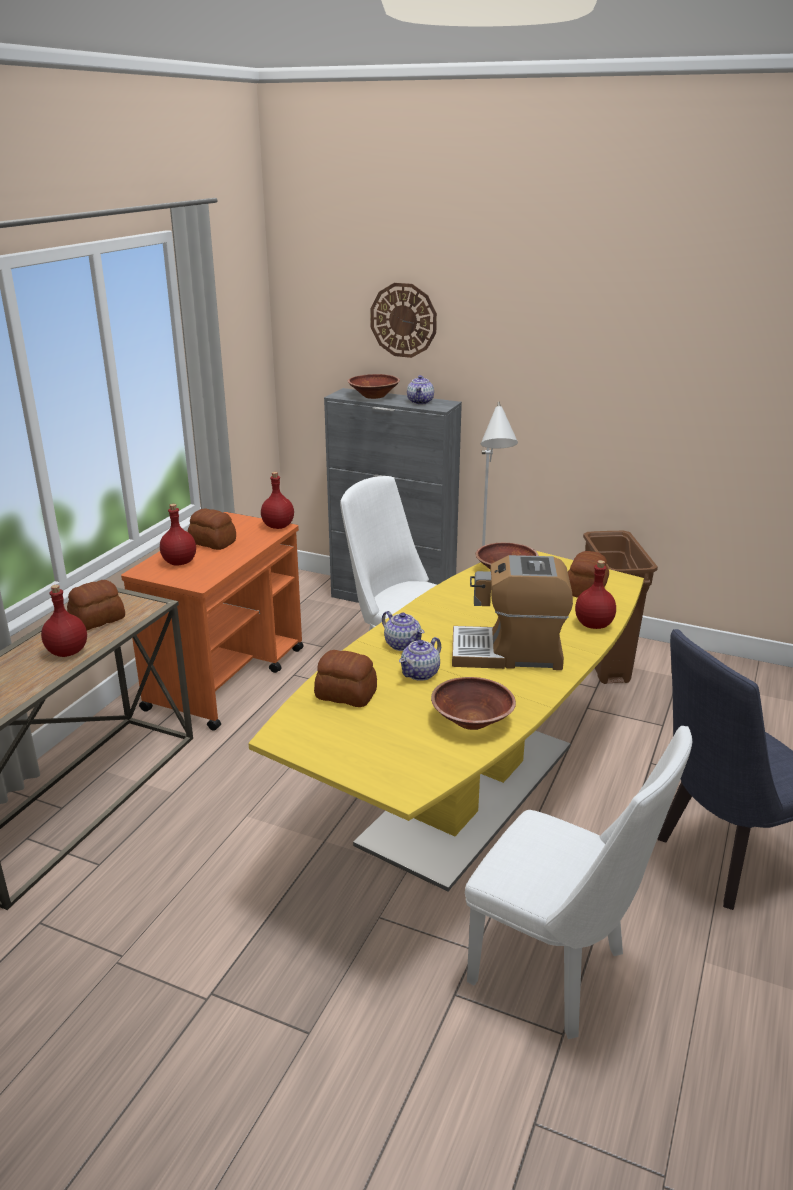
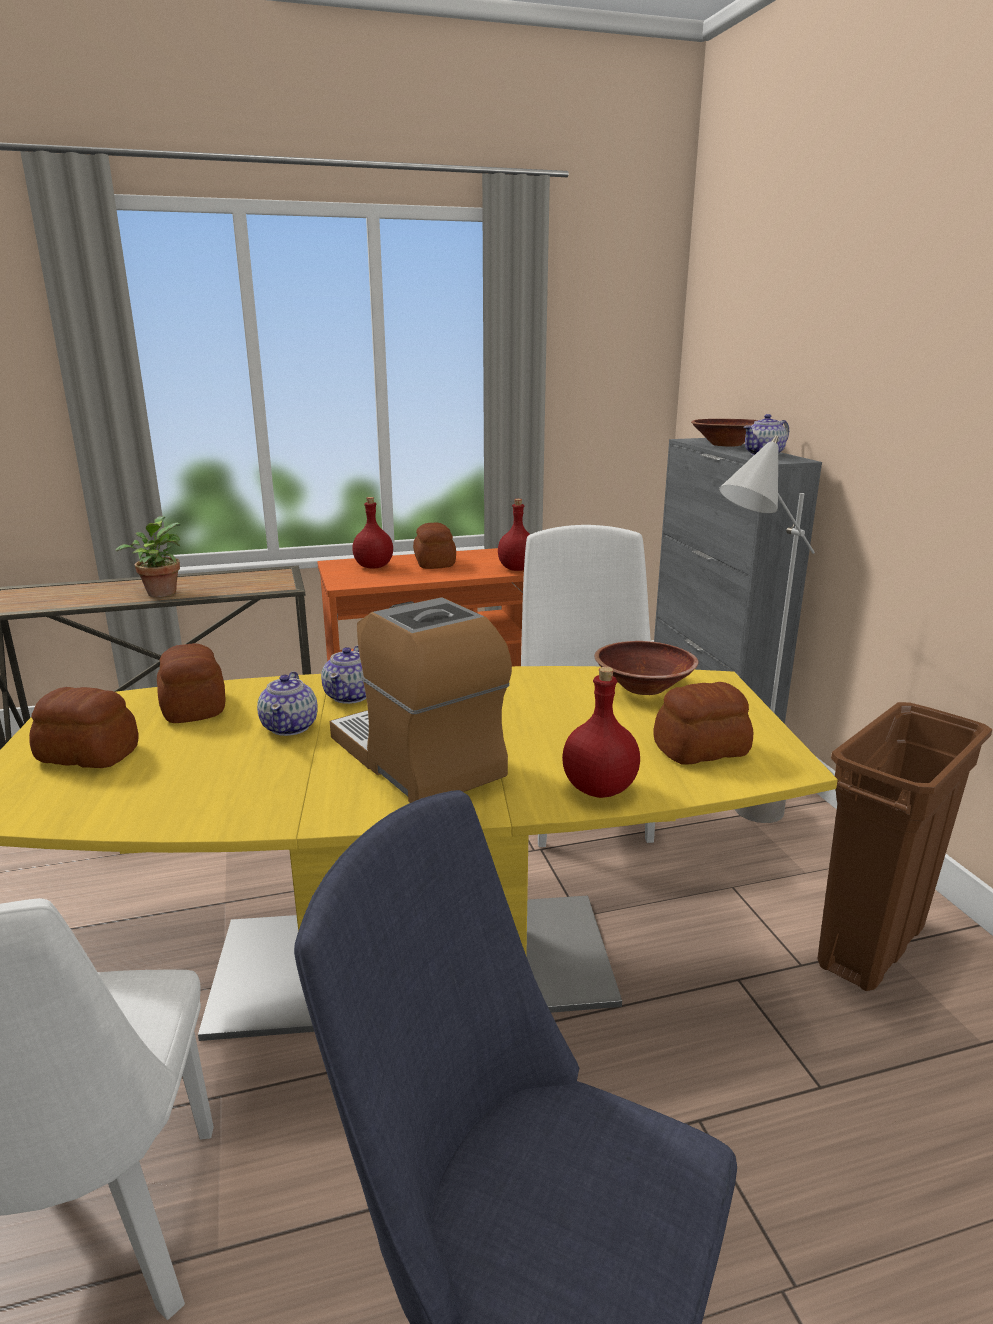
camera: 50 degrees right, 5 degrees down
red bottle [41,585,87,657] -> potted plant [115,516,180,597]
bread [67,580,125,630] -> bread moved to [29,687,139,768]
wall clock [370,283,437,358] -> none
teapot [399,637,441,681] -> teapot turned 90 degrees counterclockwise [257,671,318,736]
brown bowl [431,677,516,730] -> none

